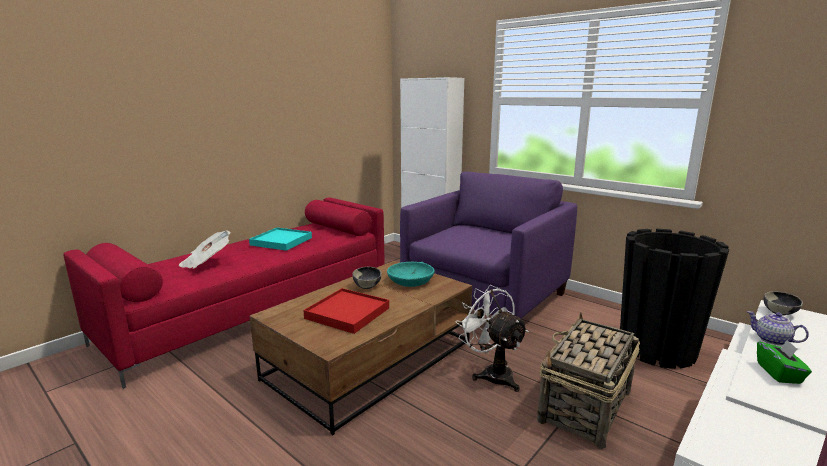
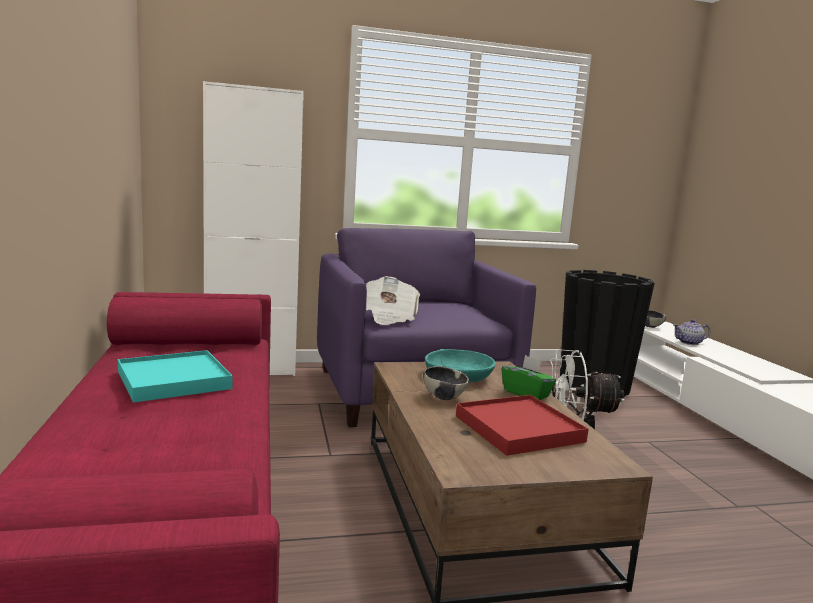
camera: 55 degrees left, 5 degrees down
newspaper [179,231,231,269] -> newspaper moved to [366,276,420,325]
basket [537,313,640,449] -> none
green tissue box [757,340,812,384] -> green tissue box moved to [501,355,556,400]

